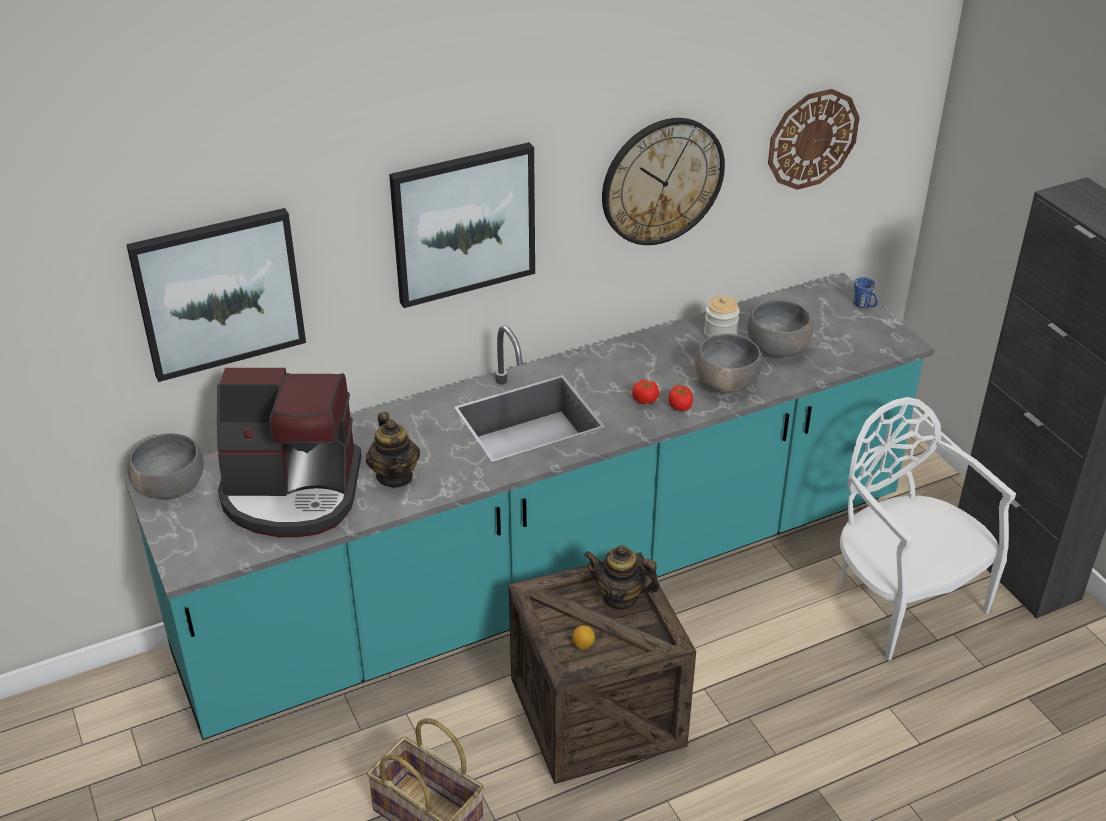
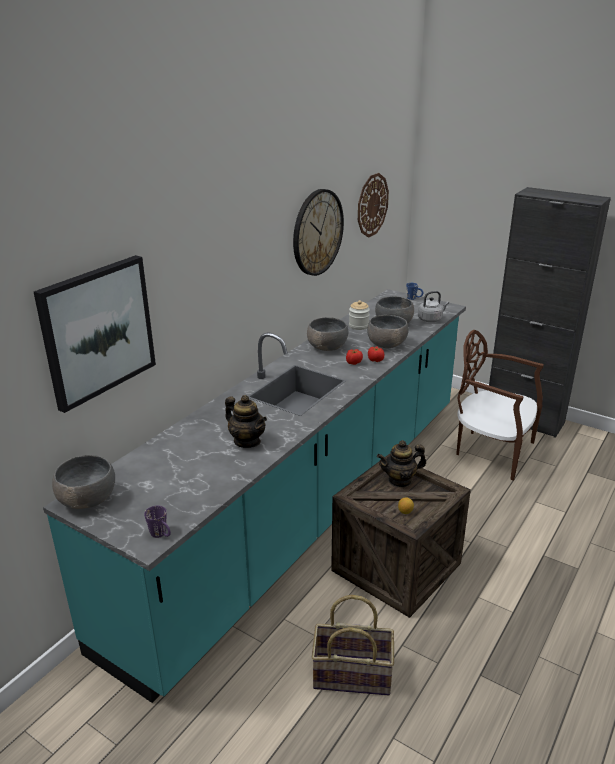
camera: 30 degrees left, 10 degrees down
coffee machine [217,368,361,537] -> none
picture [389,142,535,308] -> none
white chair [840,397,1016,661] -> brown chair [456,330,544,481]
none -> purple mug [144,506,171,538]
none -> grey bowl [307,317,348,351]
none -> grey kettle [418,291,449,322]

